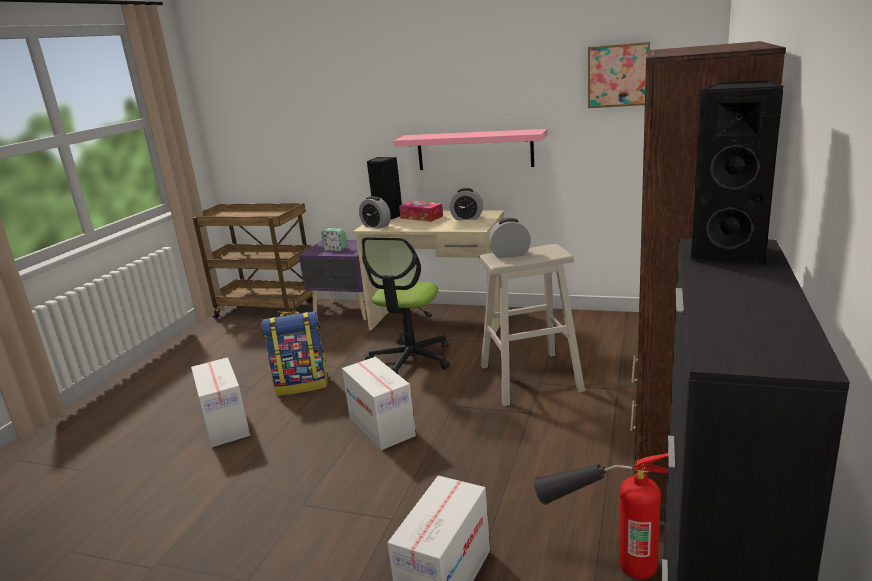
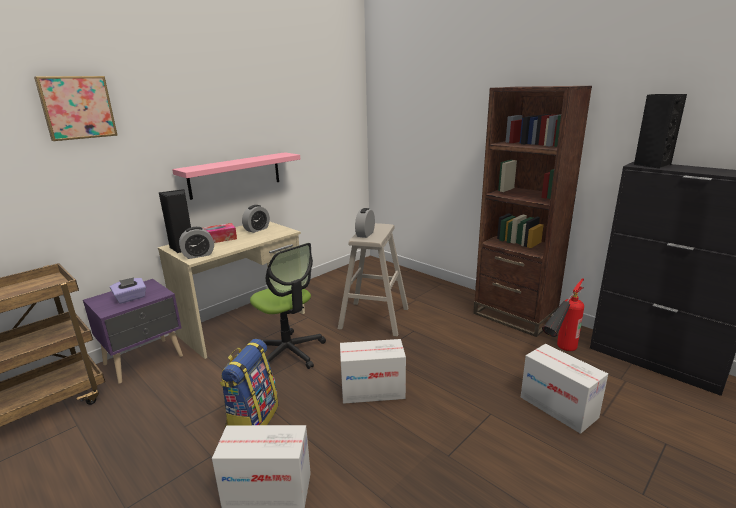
camera: 65 degrees left, 0 degrees up
alarm clock [321,228,347,251] -> purple tissue box [110,277,146,304]
picture [588,42,650,108] -> picture moved to [34,76,118,141]

